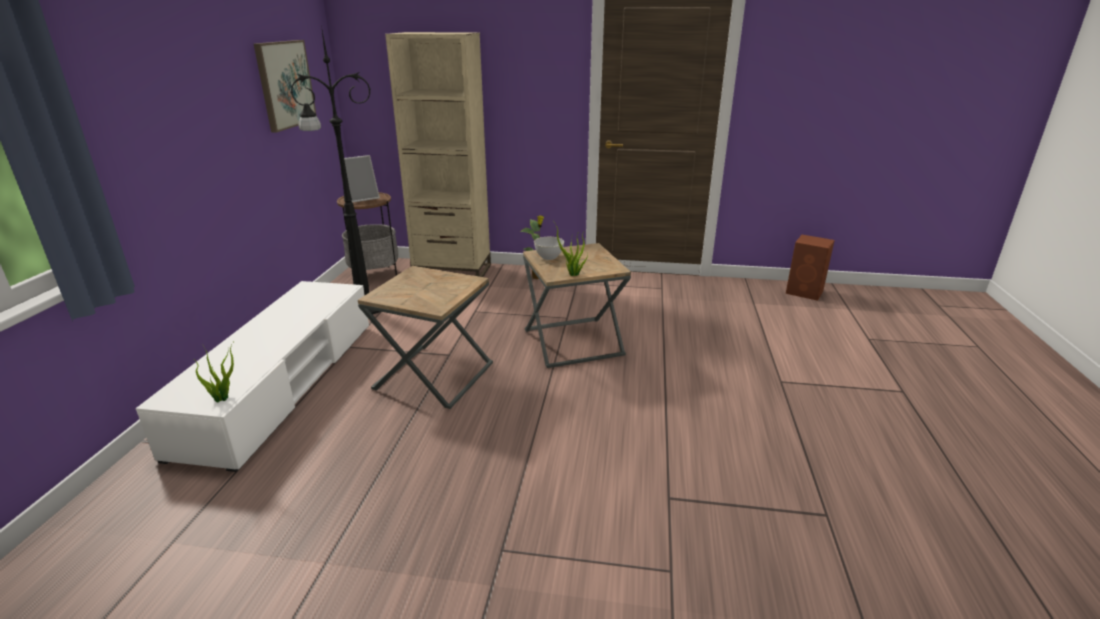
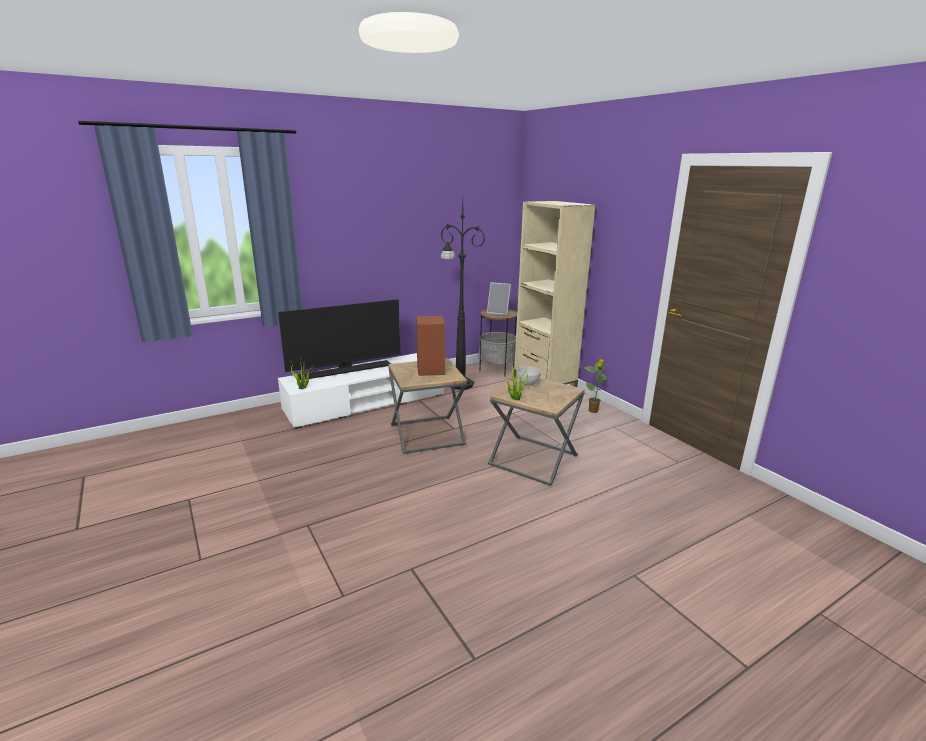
camera: 50 degrees right, 5 degrees down
picture [254,40,317,132] -> none
brown speaker [786,235,835,301] -> brown speaker moved to [416,316,445,376]
none -> television [278,300,400,381]

